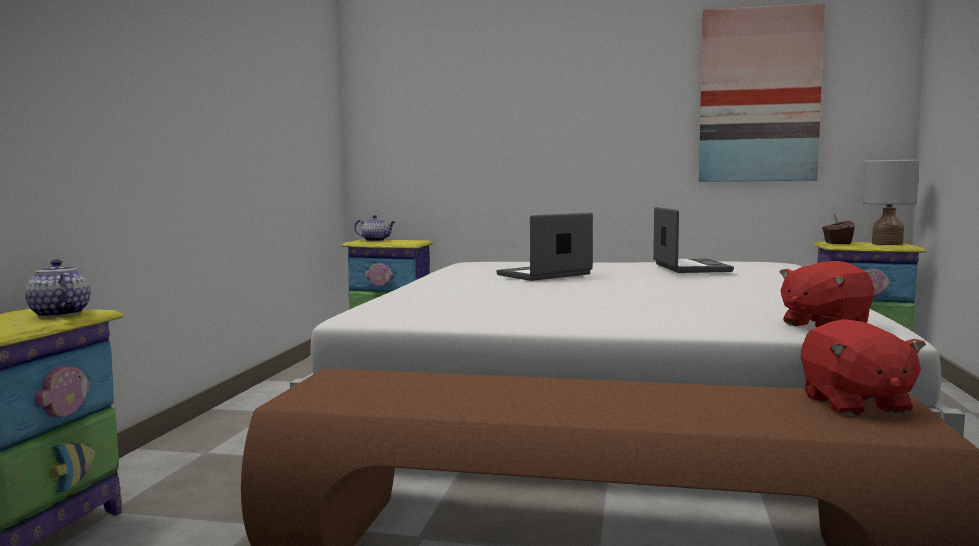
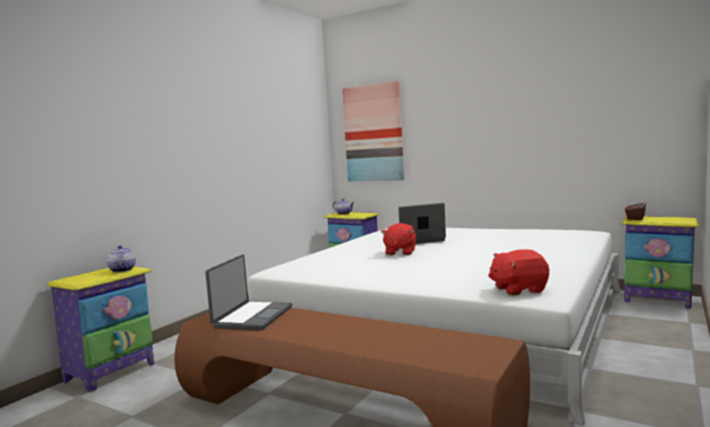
camera: 20 degrees right, 0 degrees up
laptop [653,207,734,273] -> laptop moved to [205,255,292,331]
picture [699,3,825,182] -> picture moved to [342,81,404,181]
red plush toy [801,319,926,416] -> red plush toy moved to [381,223,416,255]
grey table lamp [863,160,919,245] -> none

